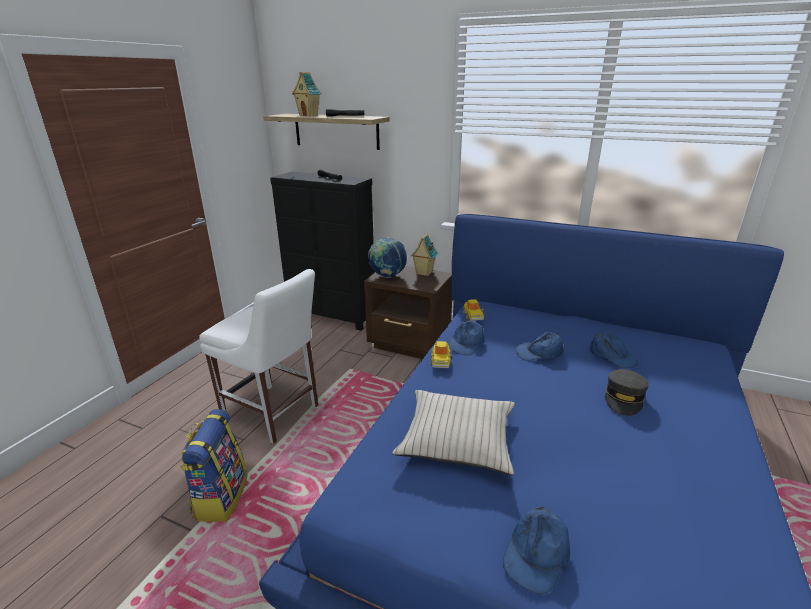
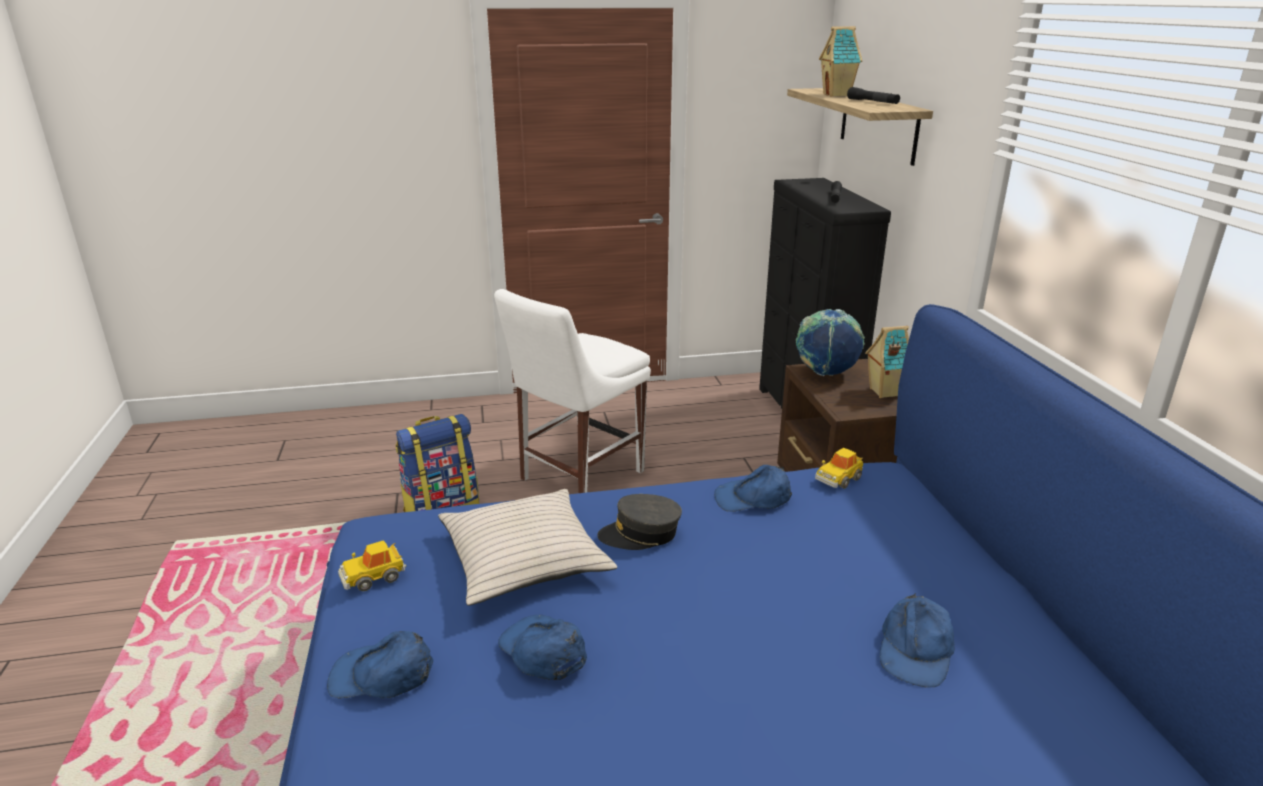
camera: 55 degrees right, 0 degrees up
white chair [199,269,318,444] -> white chair turned 45 degrees clockwise [494,289,651,493]
toy car [431,341,451,368] -> toy car moved to [338,540,406,591]
blue cap [515,332,564,361] -> blue cap moved to [498,615,587,680]
grey cap [605,369,649,416] -> grey cap moved to [597,494,682,550]

